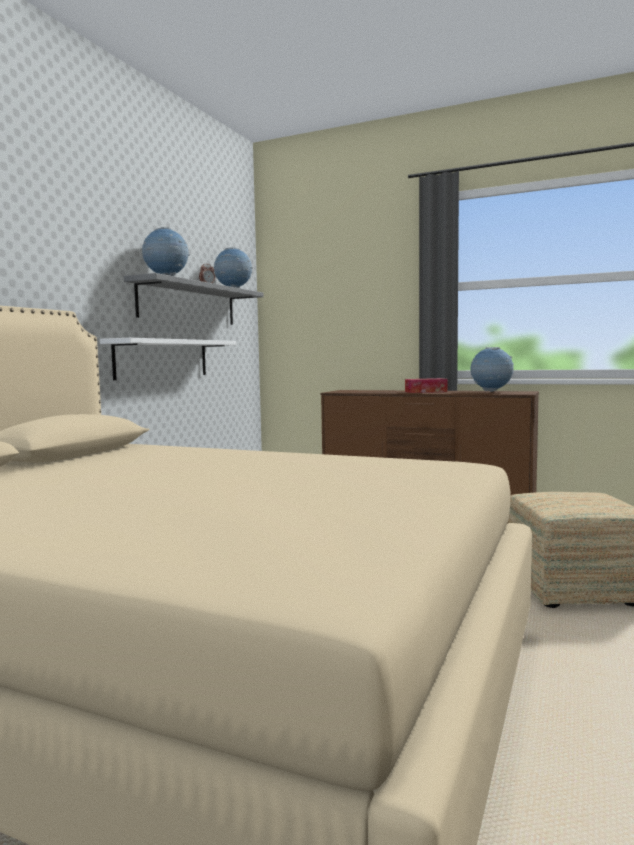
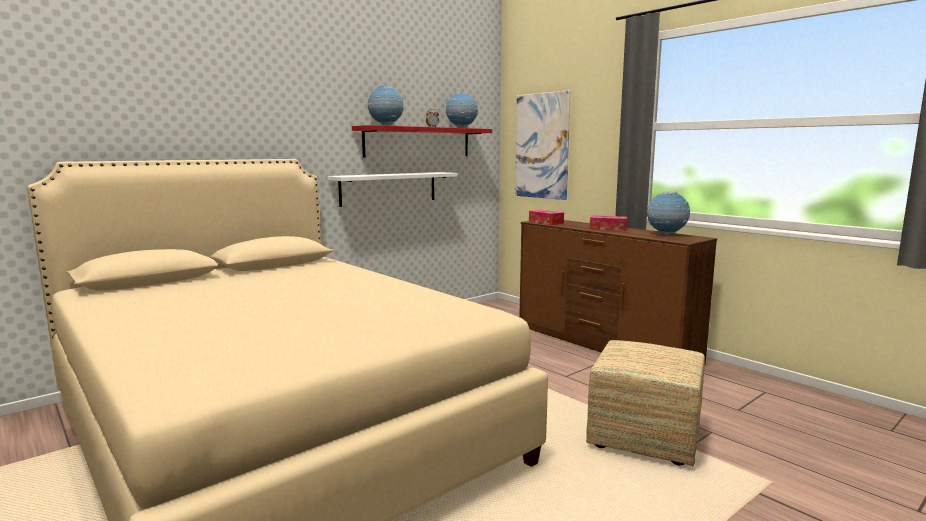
camera: 25 degrees right, 5 degrees up
grey shelf [124,273,264,325] -> red shelf [352,125,492,158]
none -> picture [515,90,571,200]
none -> tissue box [529,210,564,225]

